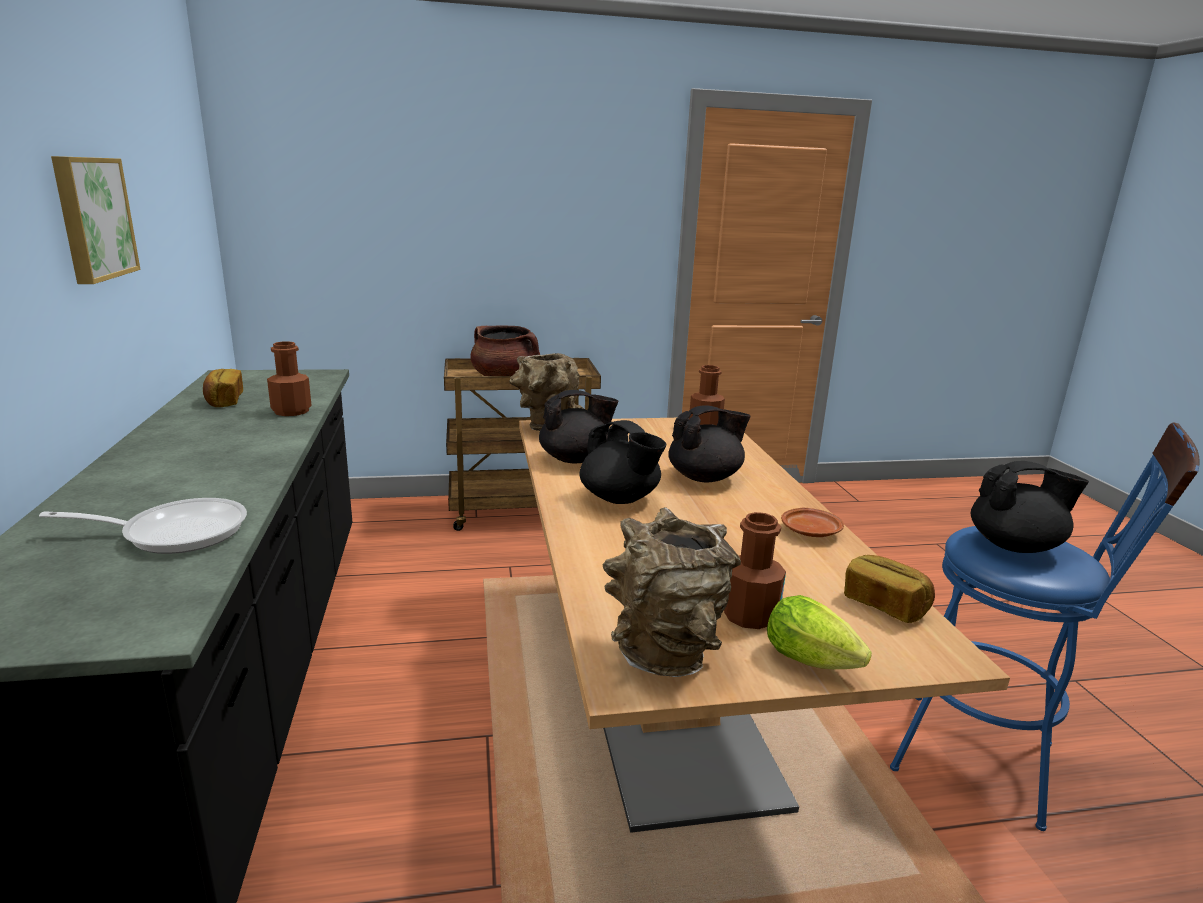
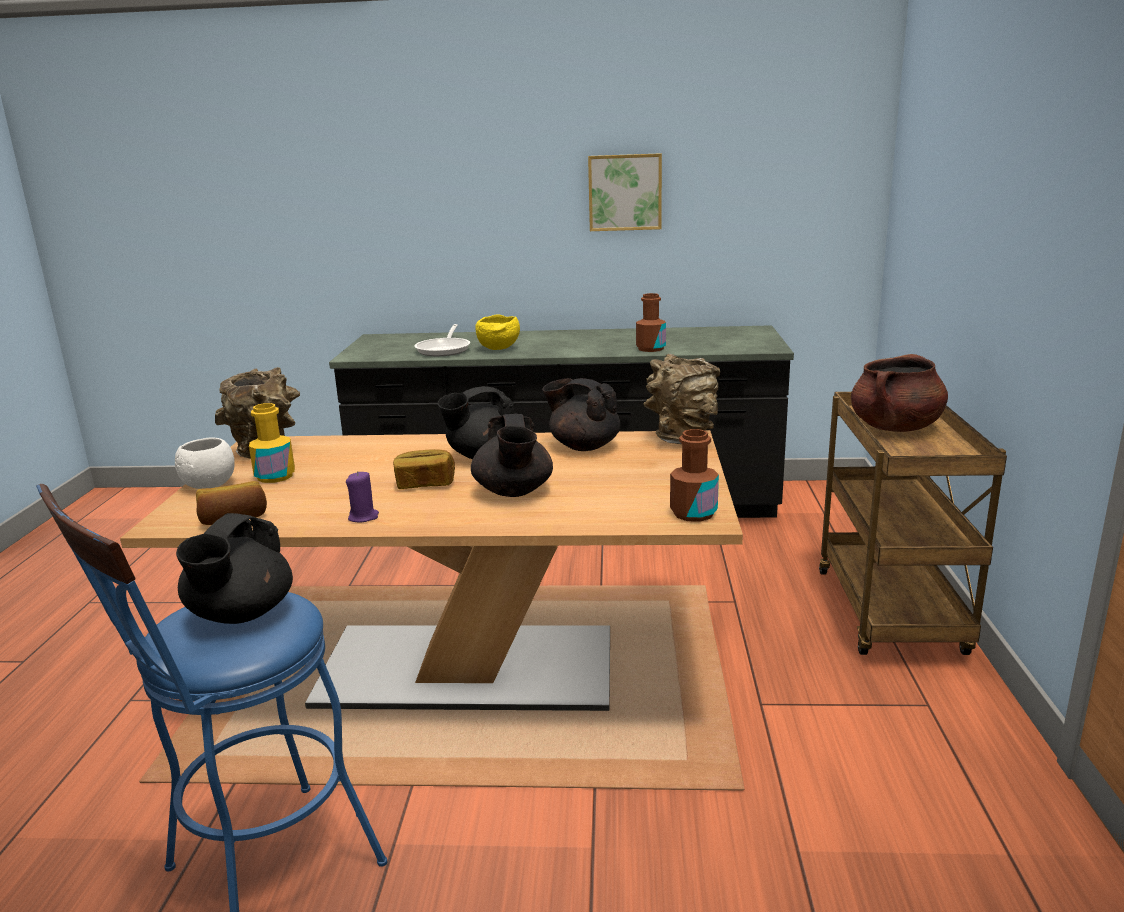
camera: 105 degrees right, 0 degrees up
bread [203,369,243,407] -> bread moved to [393,449,455,489]
black teapot [539,390,619,464] -> black teapot turned 120 degrees clockwise [542,378,620,451]
brown bottle [724,512,786,629] -> yellow bottle [249,403,295,483]
lettuce [767,595,872,669] -> white bowl [175,438,235,489]
brown plate [781,508,844,537] -> purple candle [346,471,379,523]
none -> yellow bowl [475,314,520,350]

